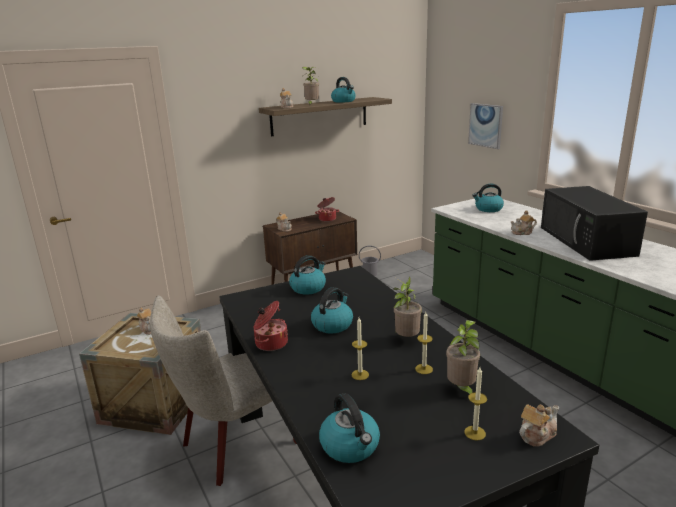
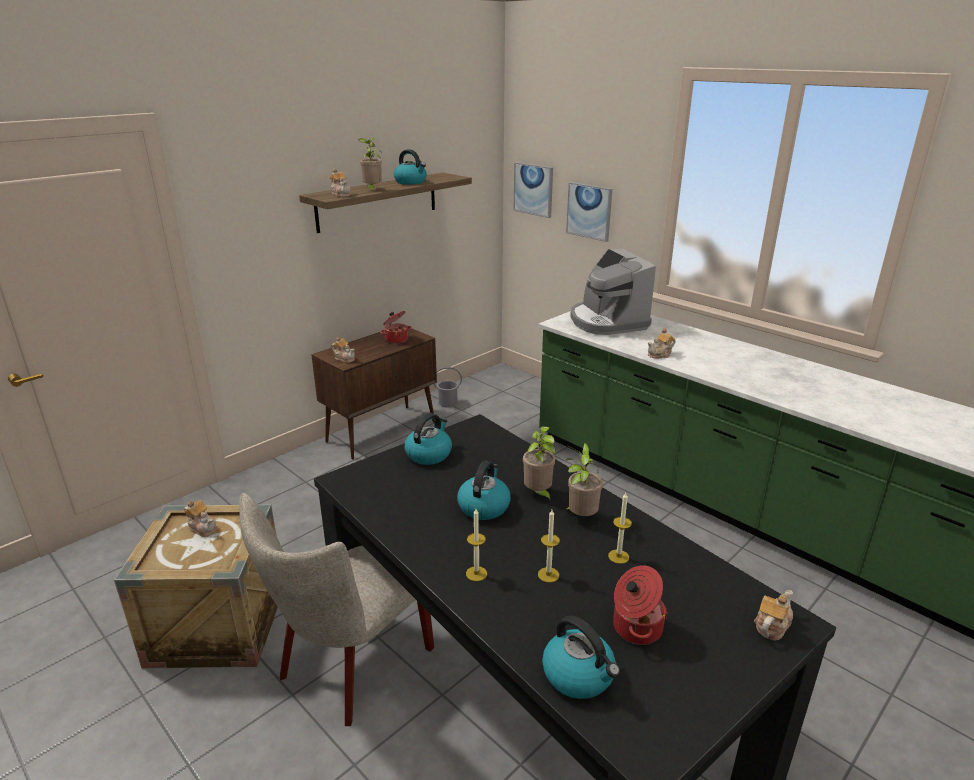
camera: 15 degrees left, 5 degrees up
cooking pot [254,301,288,351] -> cooking pot moved to [613,565,668,645]
potted plant [446,320,480,394] -> potted plant moved to [523,426,556,504]
candle [464,367,487,441] -> candle moved to [466,509,487,581]
kettle [472,184,504,212] -> coffee machine [570,249,656,335]
black microwave [541,186,648,261] -> none
none -> picture [514,162,553,218]

